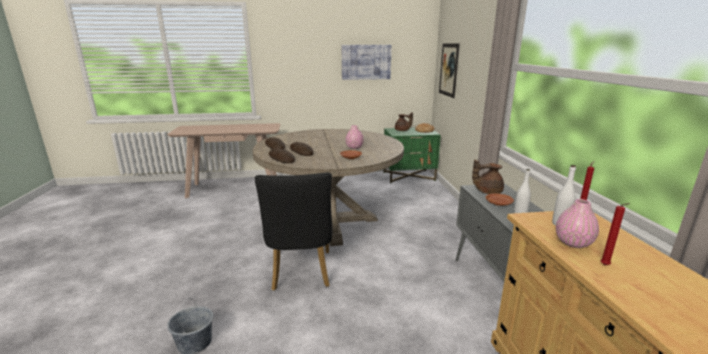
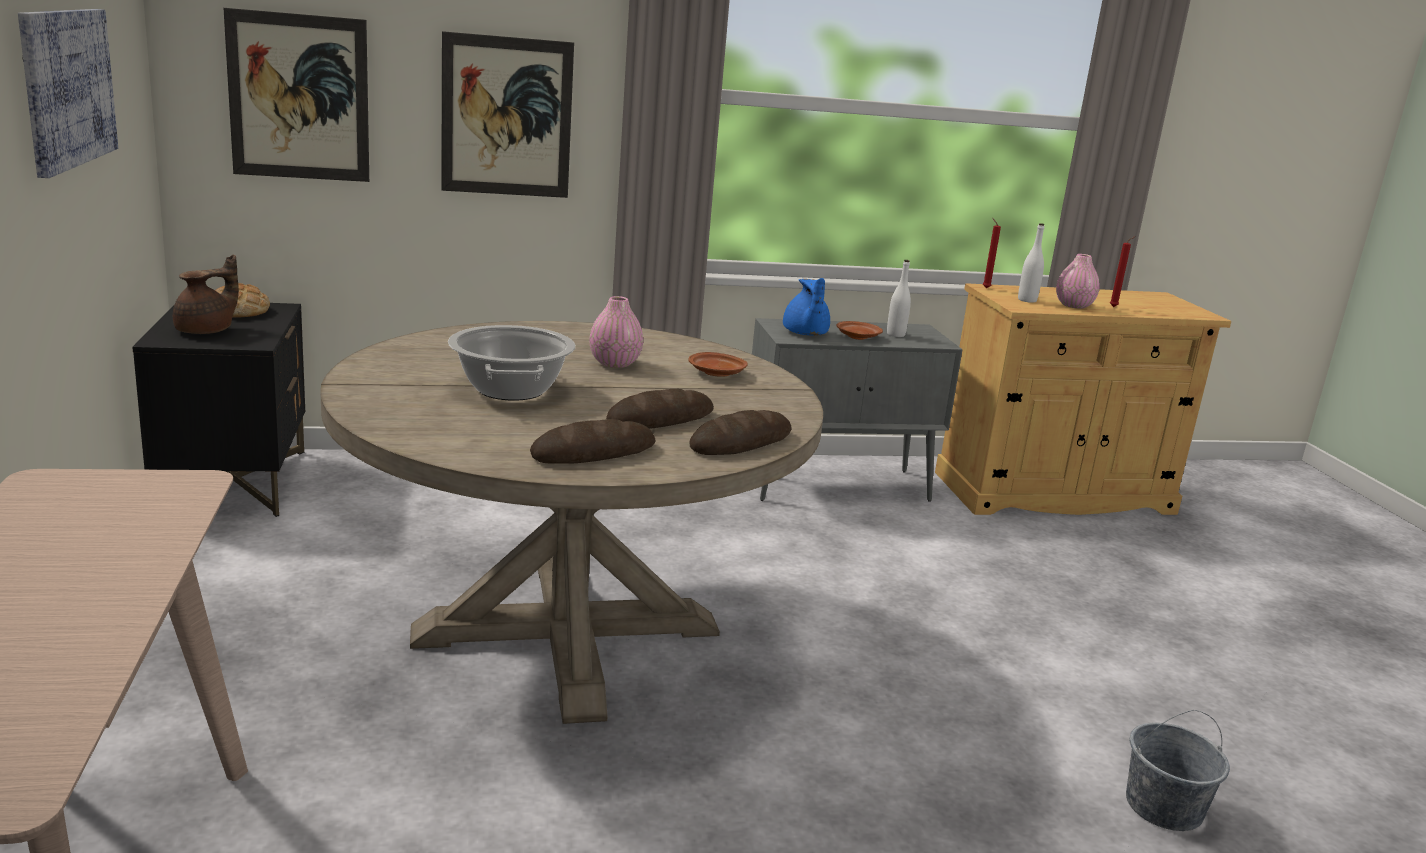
camera: 95 degrees left, 0 degrees up
black chair [255,172,332,291] -> none
green nightstand [383,127,441,183] -> black nightstand [132,303,305,517]
brown teapot [472,159,504,194] -> blue teapot [783,278,830,335]
none -> picture [441,31,574,198]
none -> cooking pot [448,325,575,401]

